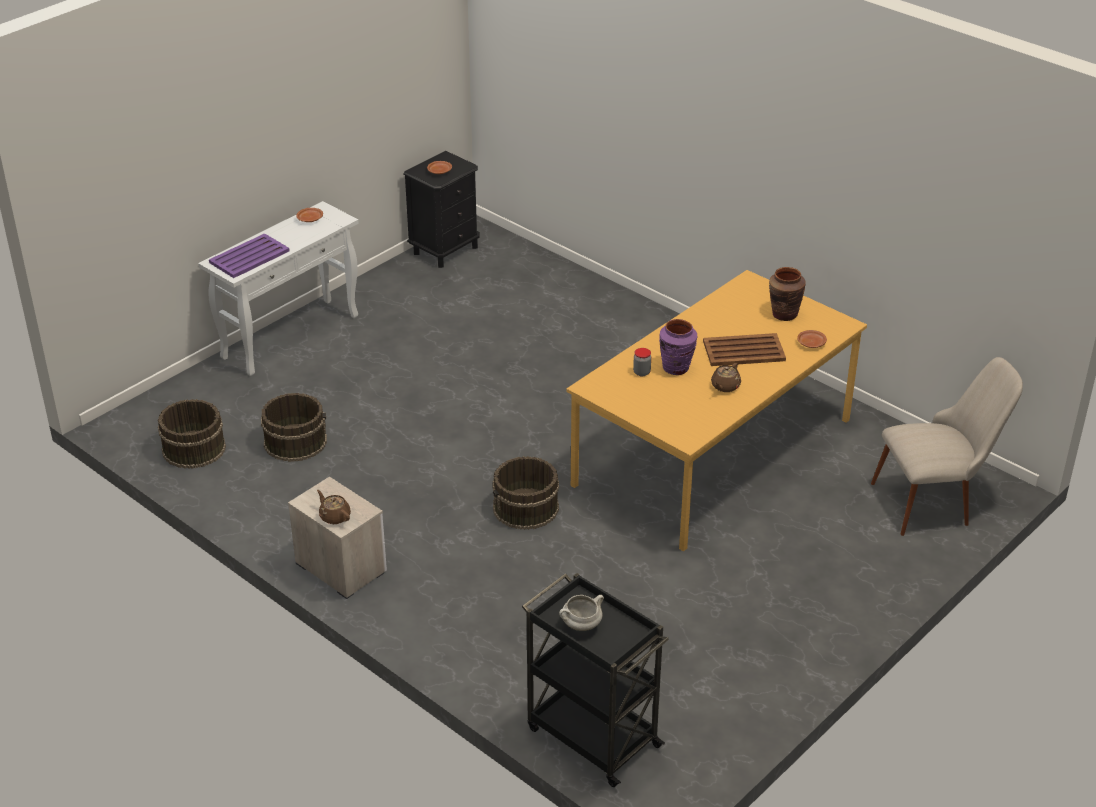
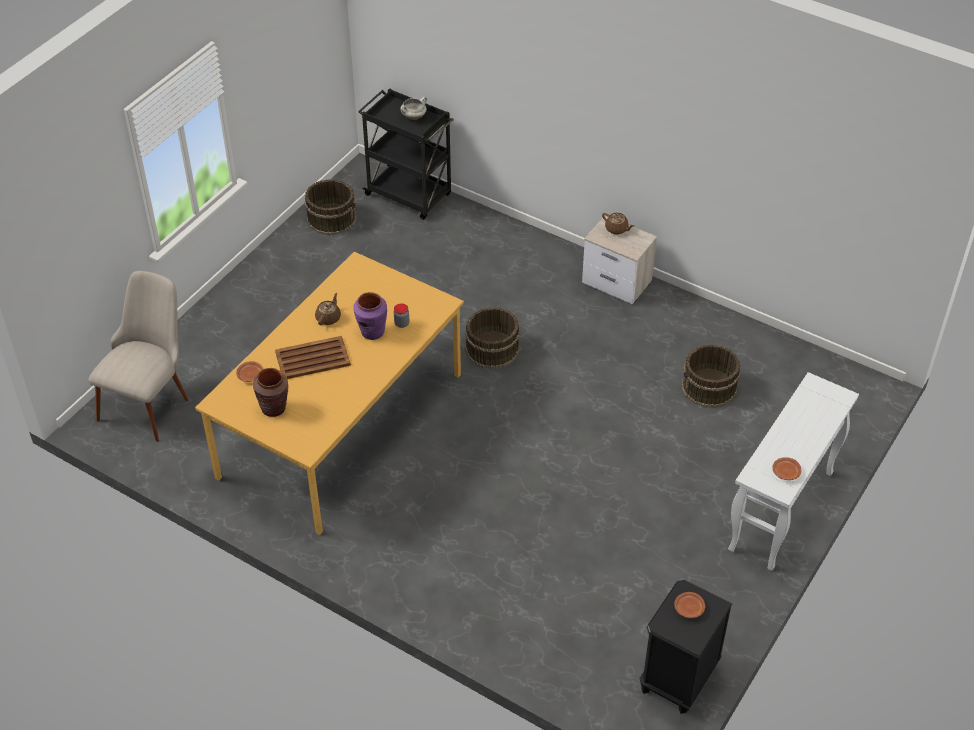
camera: 170 degrees right, 10 degrees up
brown bucket [158,399,226,469] -> brown bucket moved to [305,179,357,235]
purple tray [209,233,290,278] -> none
beige chair [871,357,1023,536] -> beige chair turned 135 degrees clockwise [88,271,188,442]

